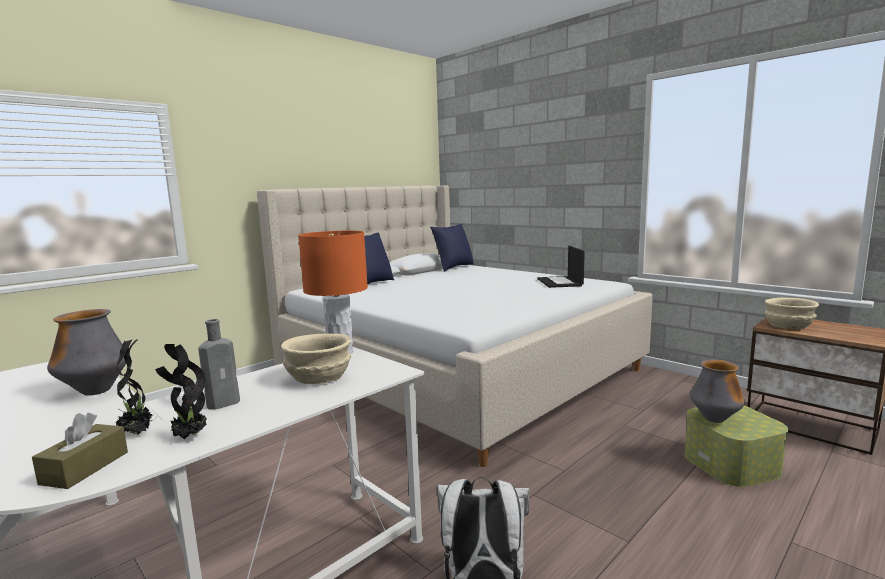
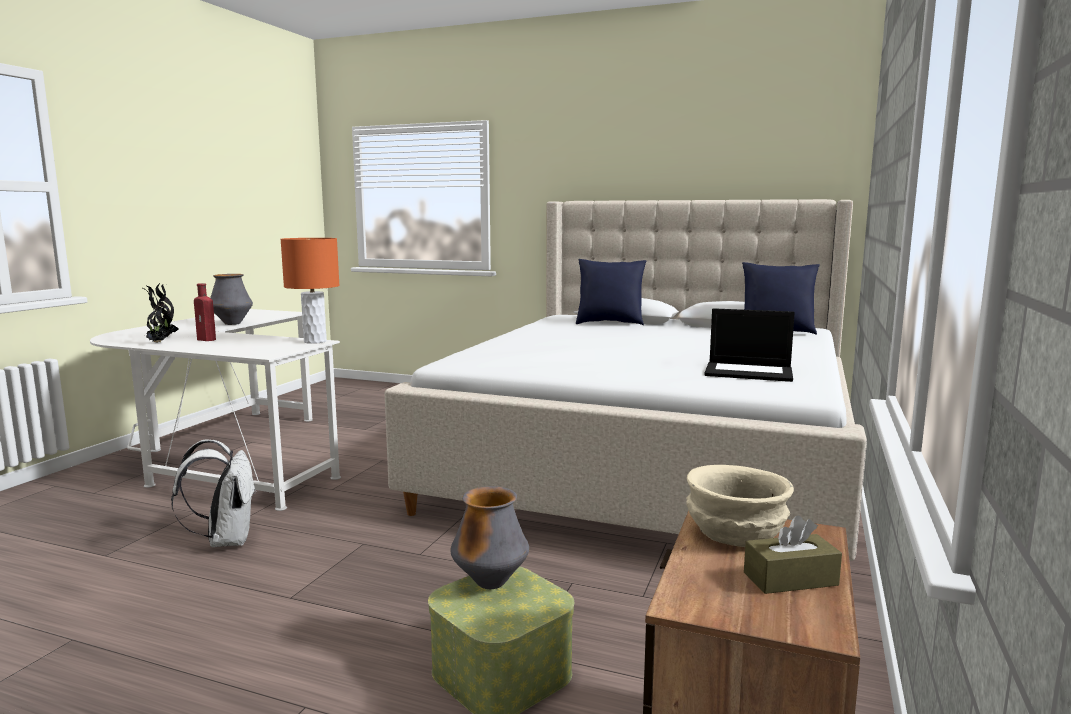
camera: 65 degrees right, 0 degrees up
brown tissue box [32,413,128,489] -> brown tissue box moved to [744,515,842,594]
grey bottle [198,319,240,410] -> red bottle [194,283,216,341]
beige bowl [281,334,351,384] -> none
laptop [537,246,585,288] -> laptop turned 135 degrees counterclockwise [704,308,795,382]

